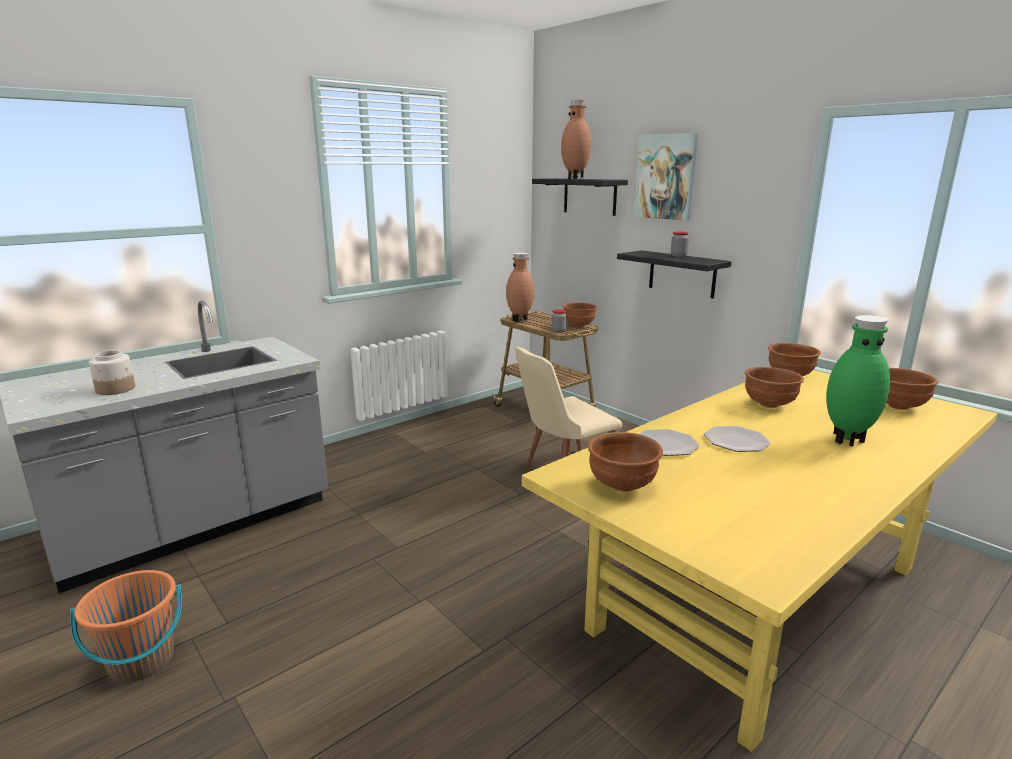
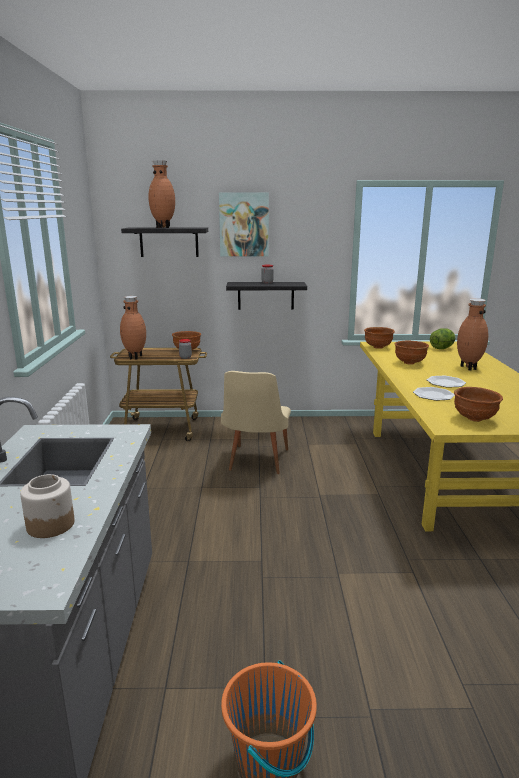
camera: 50 degrees left, 0 degrees up
green vase [826,315,890,446] -> brown vase [457,298,488,370]
brown bowl [887,368,939,410] -> lettuce [430,328,455,349]

